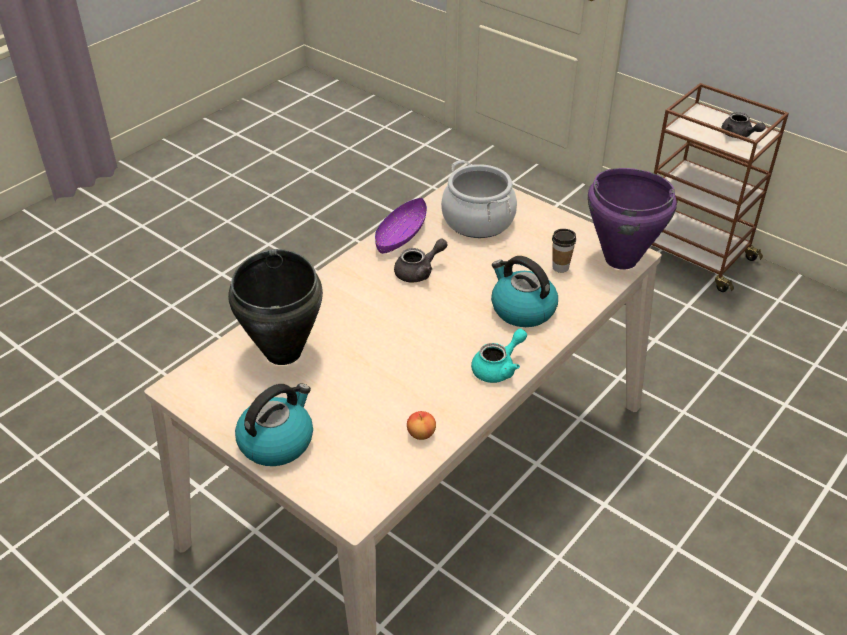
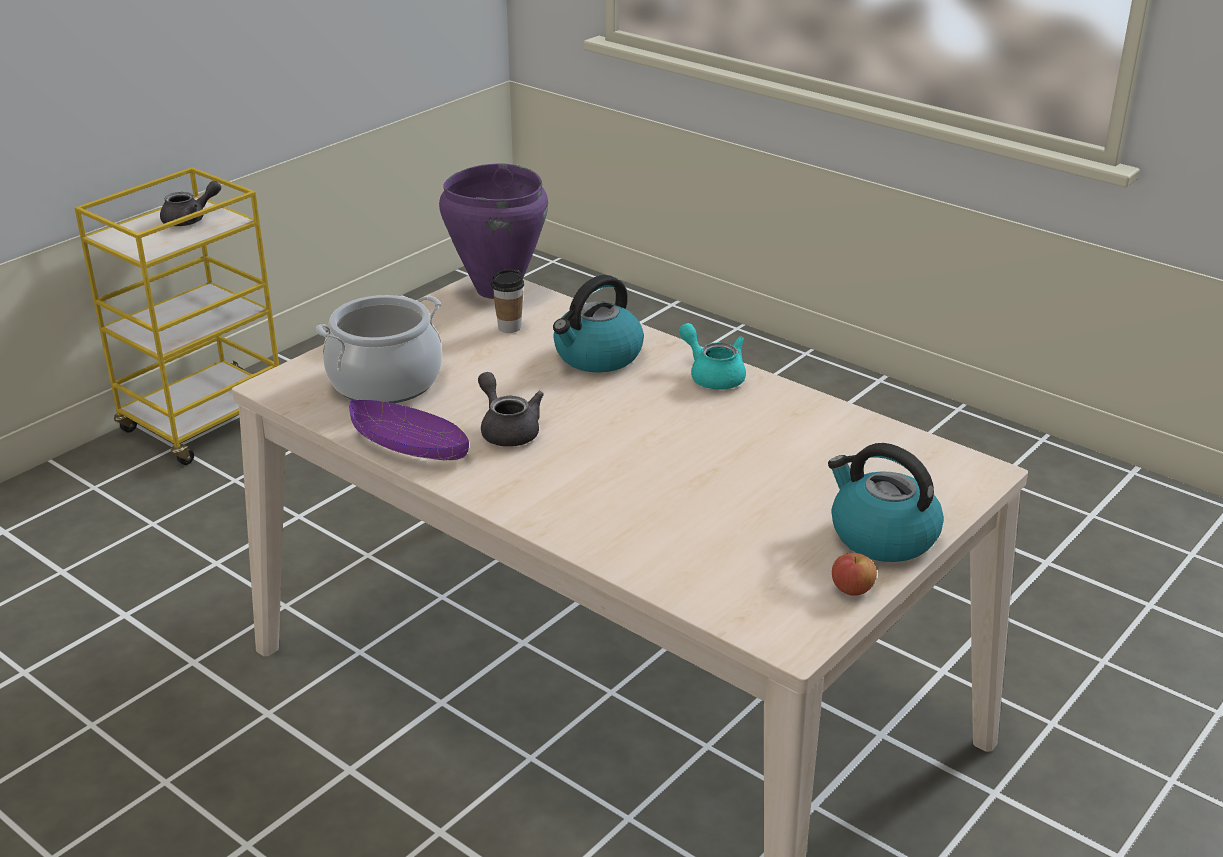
camera: 90 degrees left, 10 degrees down
black cooking pot [228,249,323,365] -> none
apple [407,411,436,440] -> apple moved to [832,553,877,596]
brown cart [652,83,789,292] -> yellow cart [75,167,279,465]

